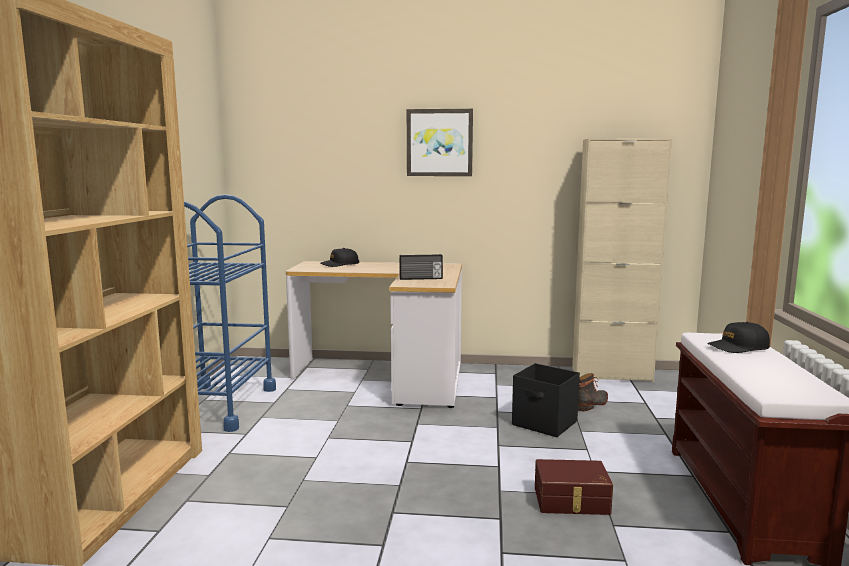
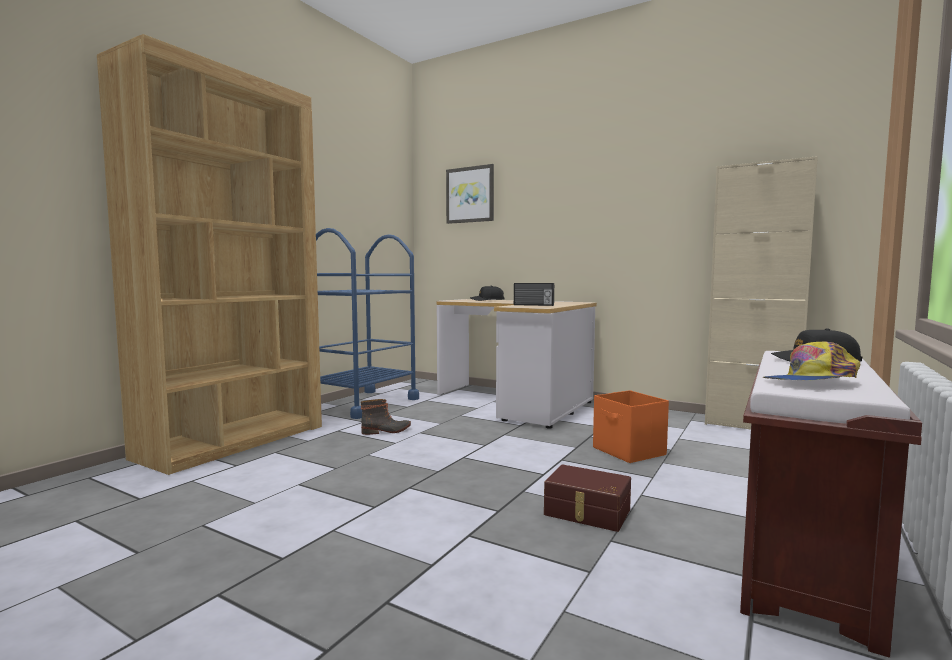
camera: 25 degrees right, 5 degrees down
picture [407,109,473,176] -> picture moved to [446,164,494,224]
black storage box [512,363,580,437] -> orange storage box [593,390,669,463]
boot [578,373,608,411] -> boot moved to [361,399,411,435]
none -> cap [763,342,860,380]

